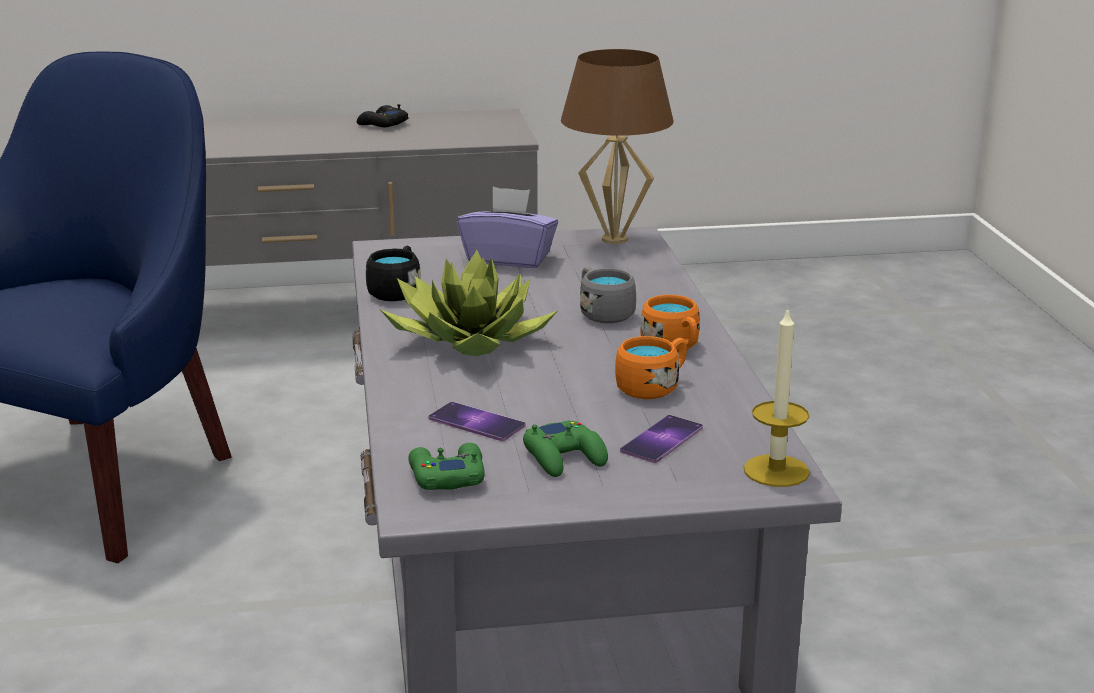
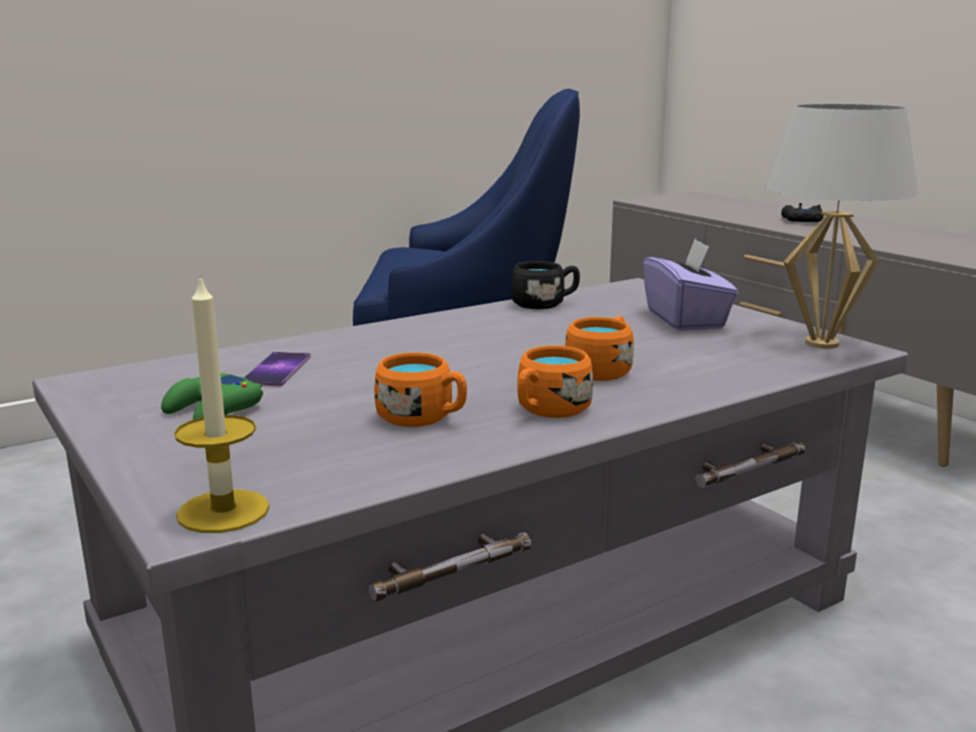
camera: 65 degrees right, 5 degrees down
black game controller [357,104,408,127] -> black game controller moved to [781,203,824,222]
potted plant [380,250,557,356] -> none
green game controller [408,443,485,490] -> none
brown table lamp [561,49,674,244] -> white table lamp [766,104,918,349]
grey mug [580,266,636,323] -> orange mug [565,315,634,381]
phone [620,415,703,463] -> none

